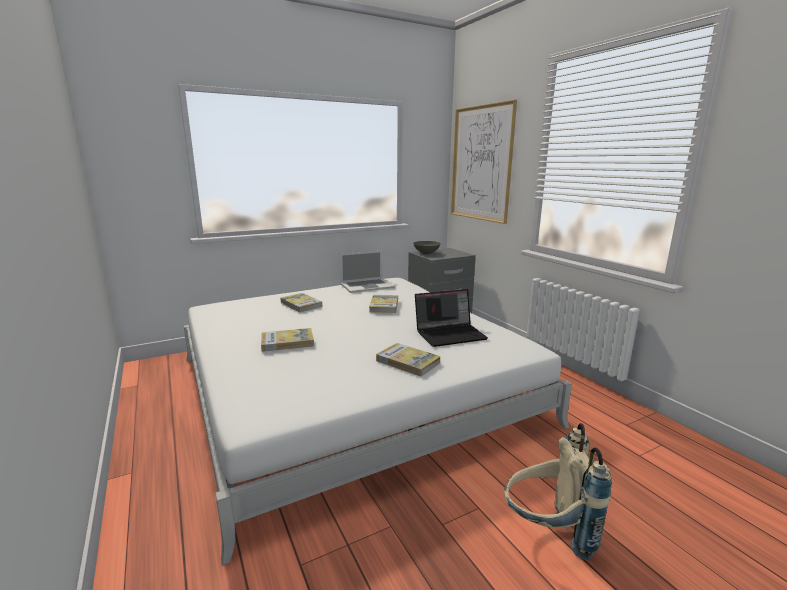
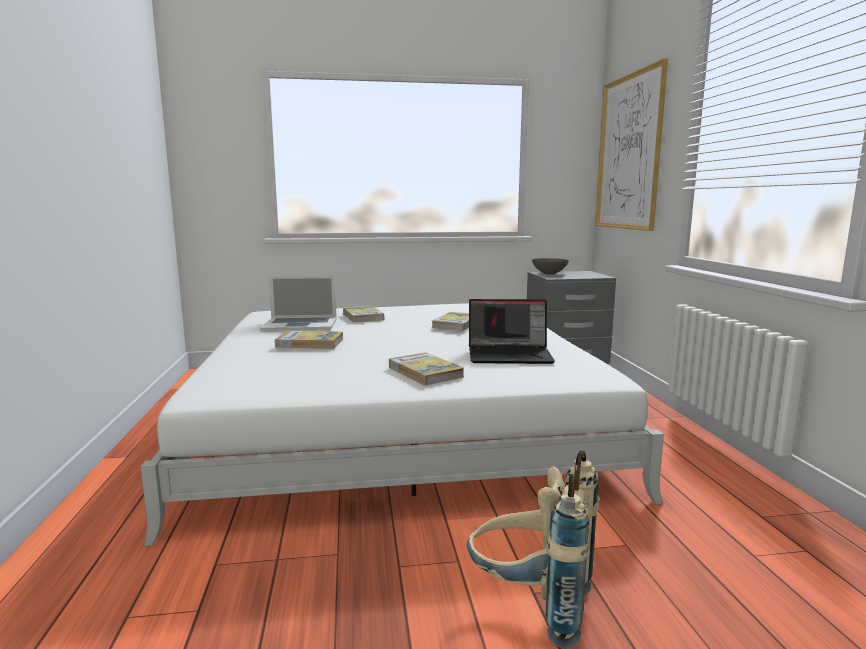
camera: 20 degrees right, 5 degrees down
laptop [340,251,395,293] -> laptop moved to [260,276,337,331]

